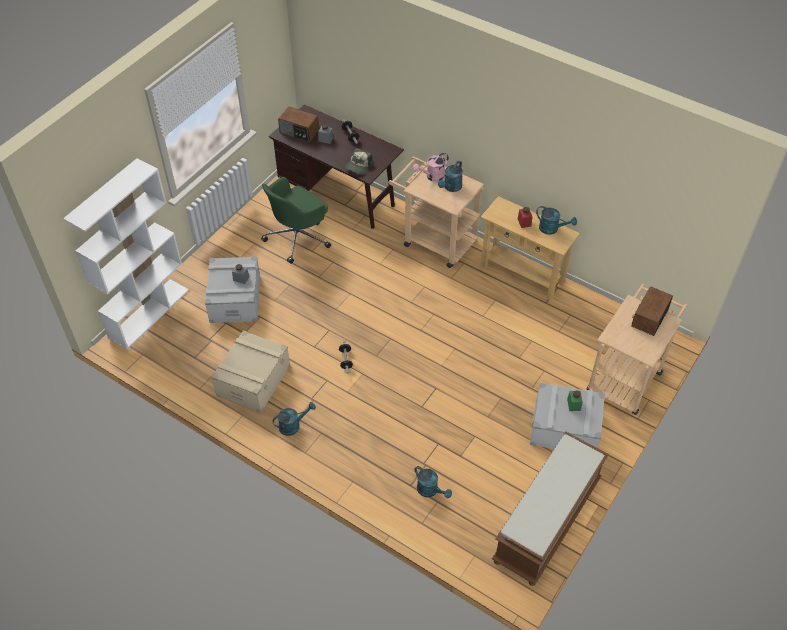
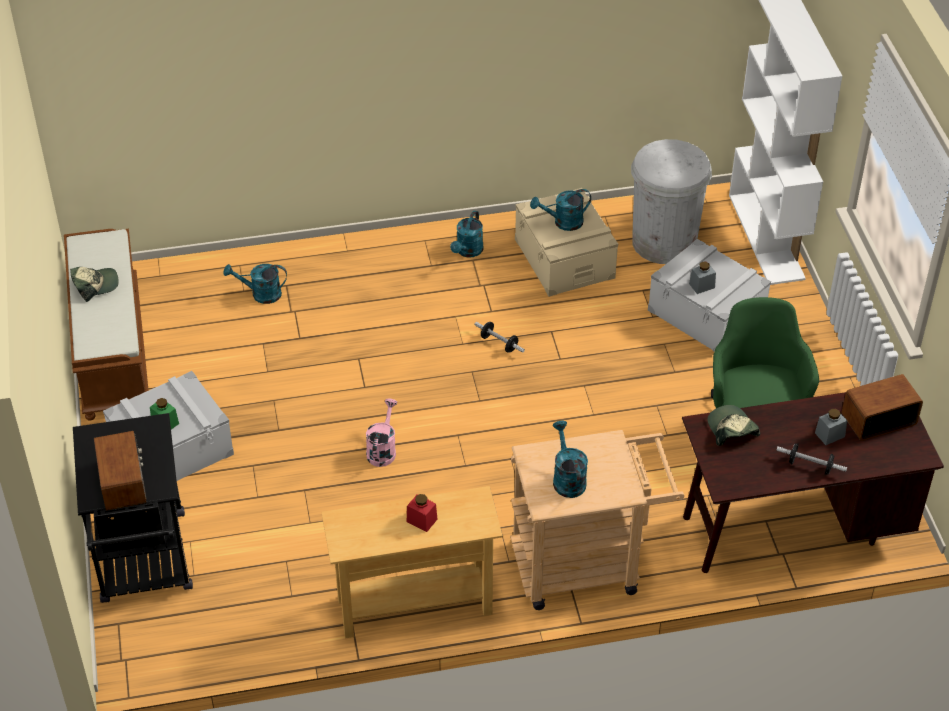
camera: 135 degrees right, 5 degrees down
pink watering can [413,153,449,182] -> pink watering can moved to [366,398,398,467]
turquoise watering can [536,206,577,235] -> turquoise watering can moved to [530,189,591,231]
beige cart [587,284,687,415] -> black cart [73,413,193,603]
none -> cap [70,267,119,302]
none -> white trash can [631,139,712,264]

